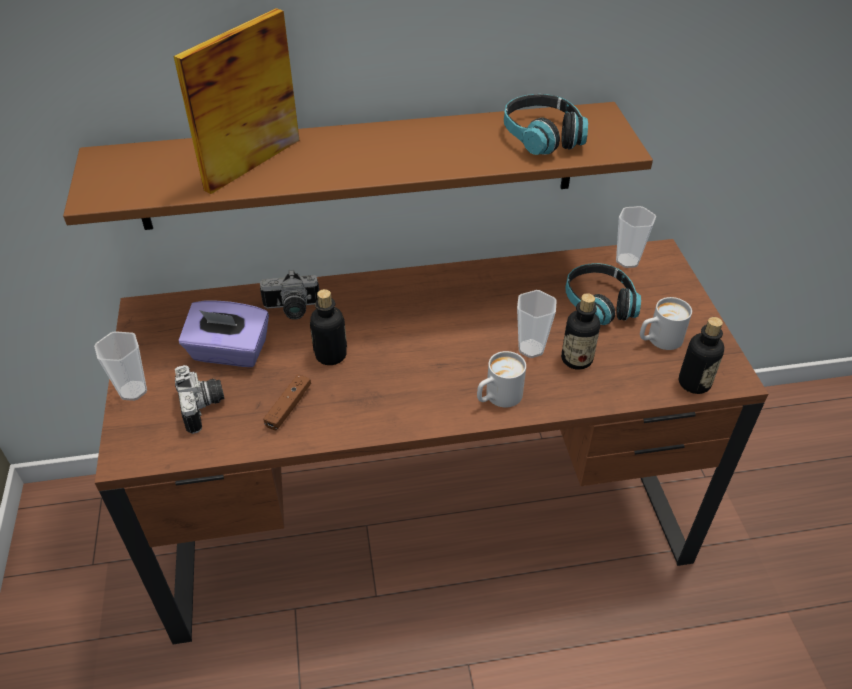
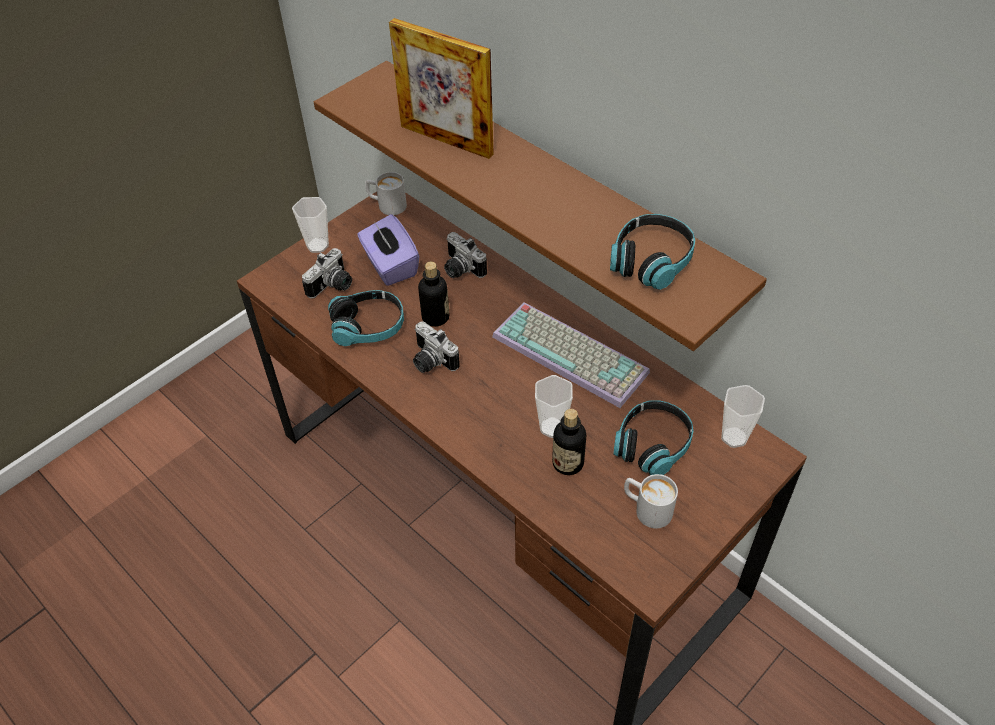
camera: 55 degrees right, 5 degrees up
picture frame [174,8,299,194] -> picture frame turned 150 degrees counterclockwise [389,18,494,159]
brown game controller [263,374,311,430] -> headphones [328,290,404,346]
white mug [477,351,526,408] -> white mug moved to [365,172,407,215]
bottle [679,317,725,394] -> none
none -> camera [413,321,460,373]
none -> keyboard [492,302,650,408]

